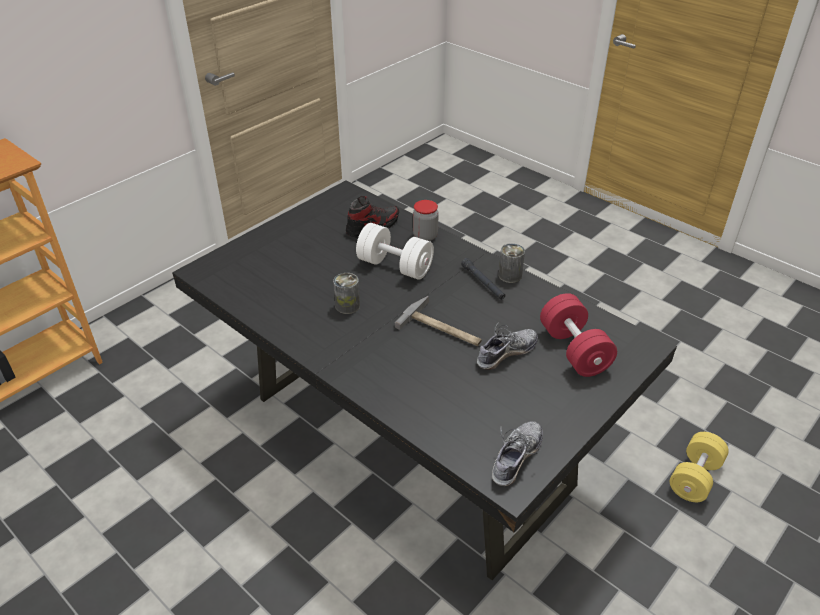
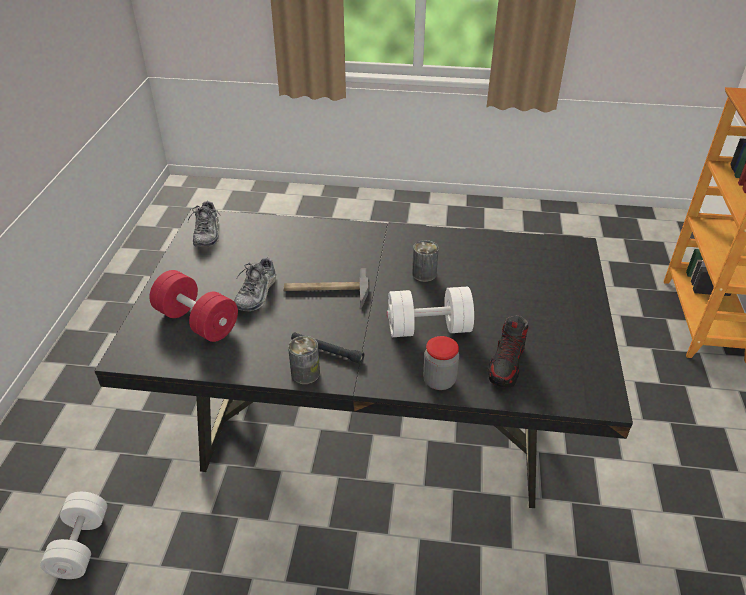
camera: 145 degrees right, 0 degrees up
yellow dumbbell [670,432,729,502] -> white dumbbell [40,492,107,579]

